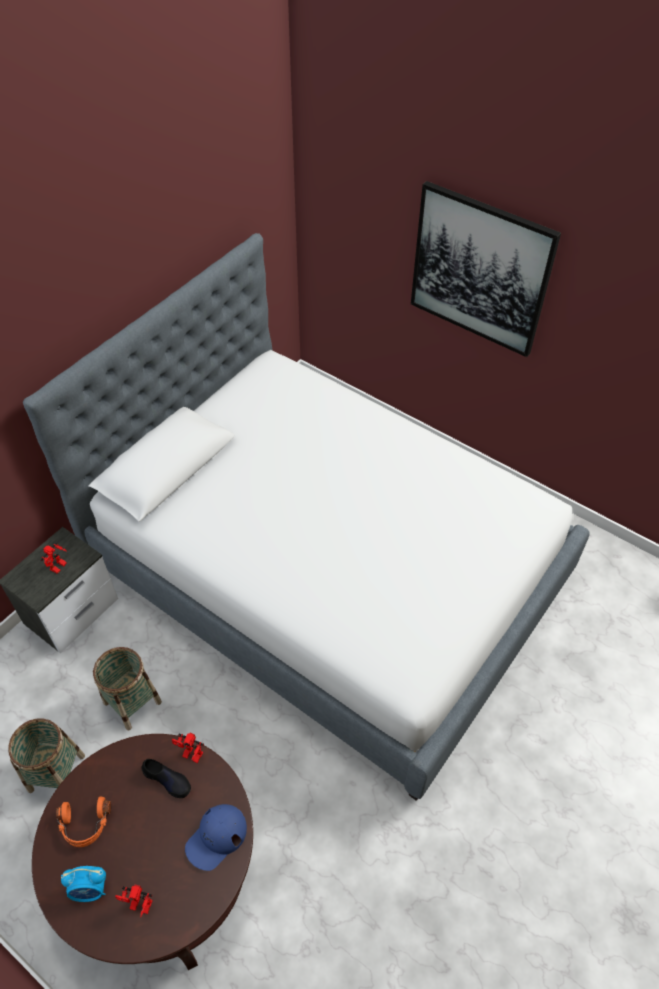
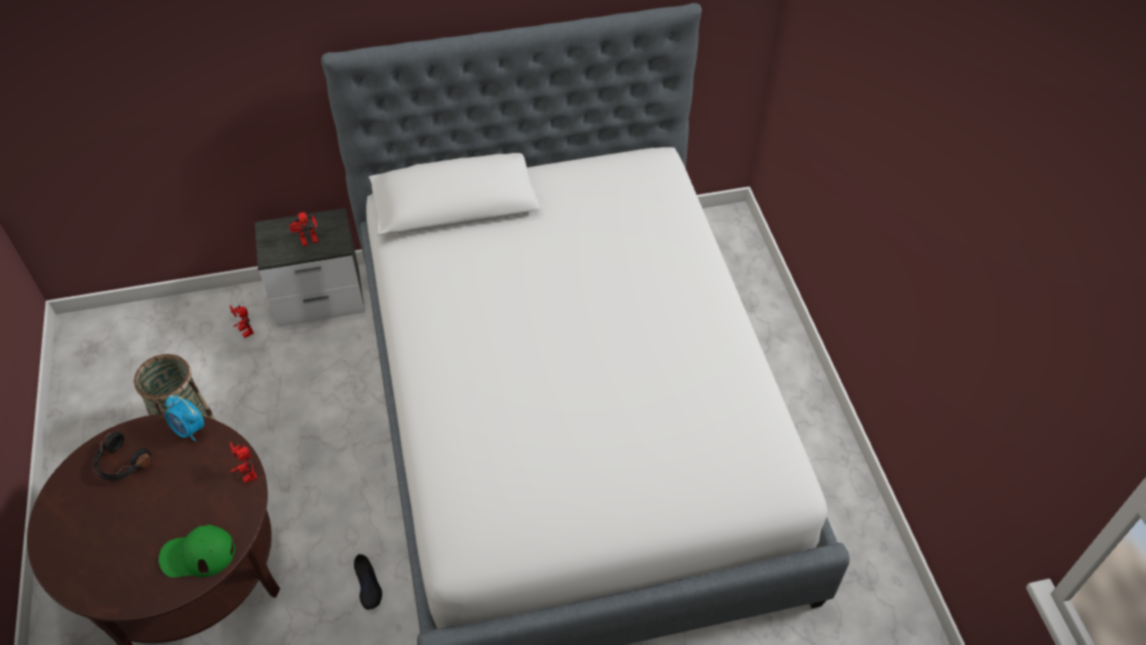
camera: 40 degrees right, 0 degrees up
orange headphones [56,796,111,847] -> black headphones [93,431,151,481]
alarm clock [61,866,106,902] -> alarm clock moved to [165,395,204,441]
basket [93,647,162,731] -> none
toy robot [115,884,153,917] -> toy robot moved to [230,305,254,338]
black shoe [142,759,191,798] -> black shoe moved to [354,554,382,610]
blue cap [185,804,247,871] -> green cap [159,525,235,577]
picture [411,181,561,357] -> none

